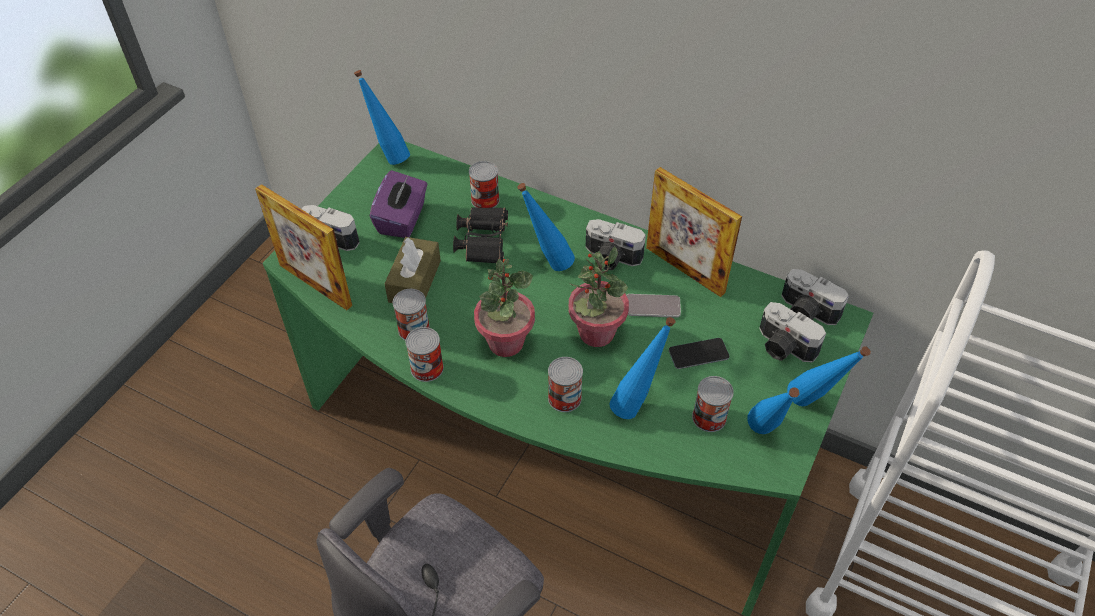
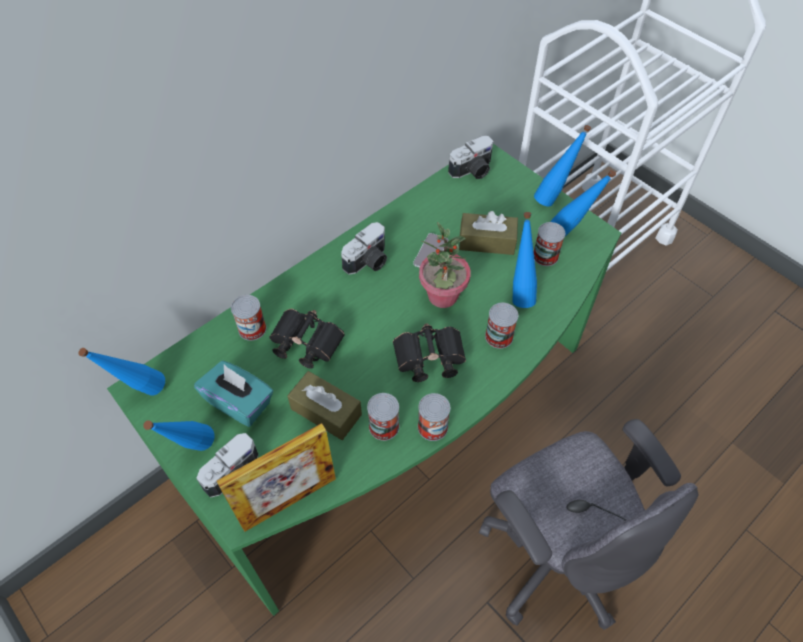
camera: 70 degrees left, 5 degrees up
purple tissue box [370,170,427,238] -> turquoise tissue box [194,361,273,427]
potted plant [474,259,535,357] -> black binoculars [393,323,466,382]
blue bottle [517,183,575,271] -> blue bottle moved to [143,420,214,451]
picture frame [646,167,742,297] -> none
phone [669,338,729,369] -> brown tissue box [459,211,518,255]
camera [759,302,826,362] -> none

